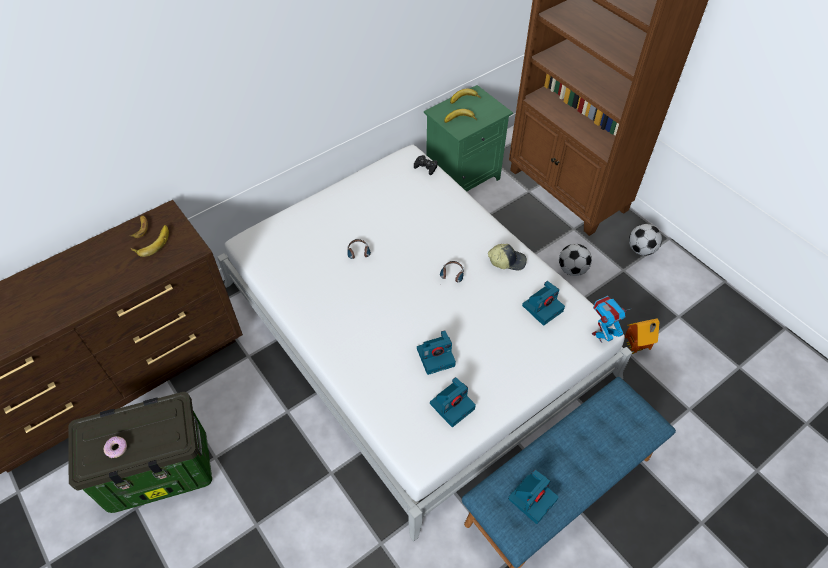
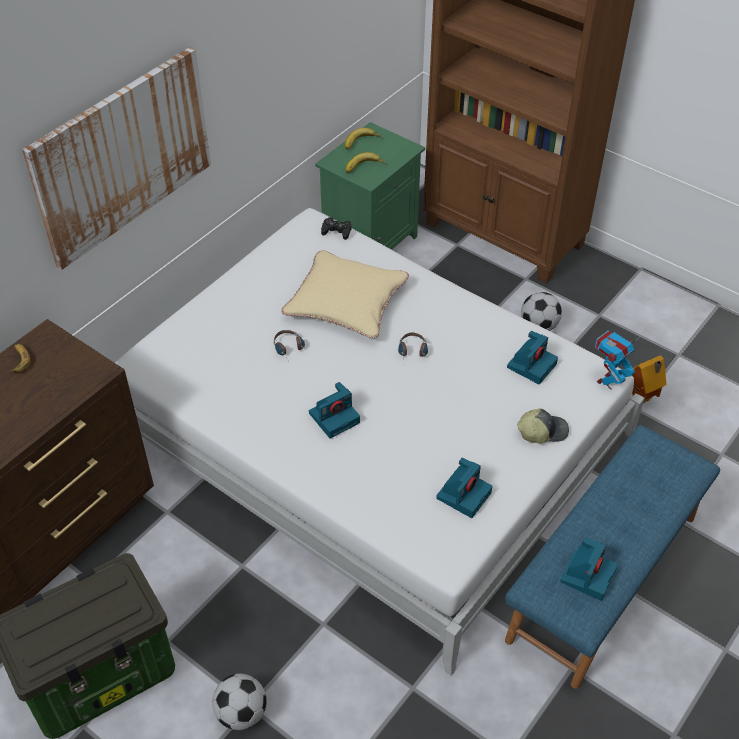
camera: 15 degrees left, 5 degrees down
donut [104,436,127,458] -> none
banana [131,225,169,257] -> none
camera [417,330,456,375] -> camera moved to [309,382,360,439]
cap [488,244,527,270] -> cap moved to [517,408,569,444]
football [629,224,662,256] -> football moved to [212,674,267,730]
none -> picture [22,47,211,270]
none -> beige pillow [281,250,409,338]

